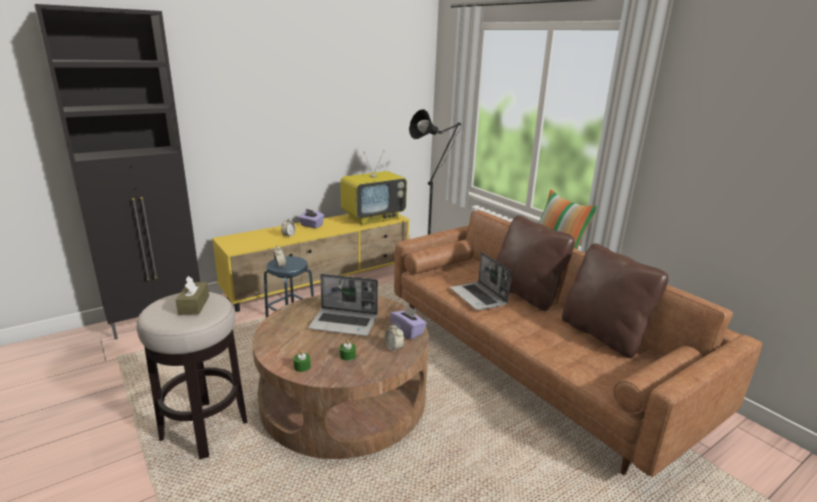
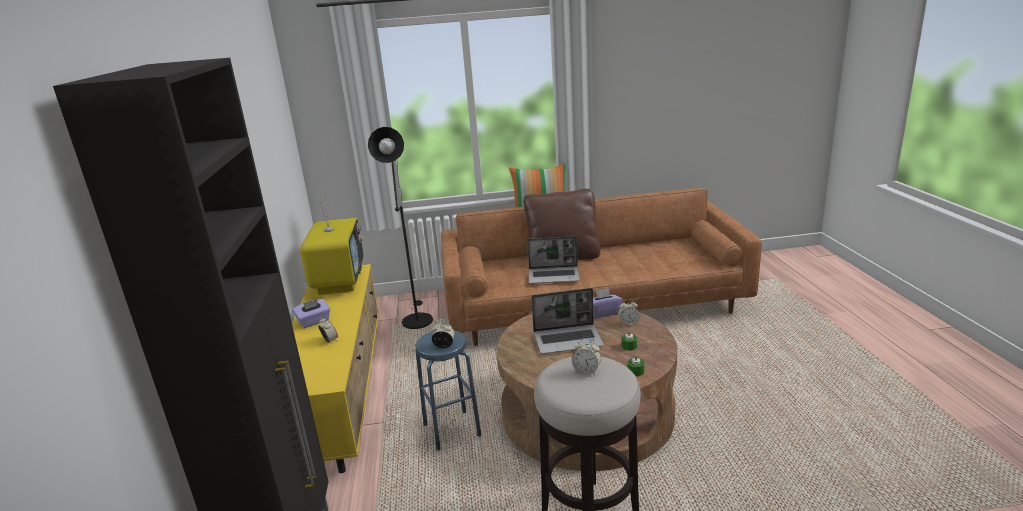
camera: 60 degrees left, 0 degrees up
brown tissue box [176,276,209,315] -> alarm clock [572,338,601,375]
laptop [308,274,378,336] -> laptop turned 45 degrees clockwise [531,288,604,354]
brown pillow [562,243,669,358] -> none

